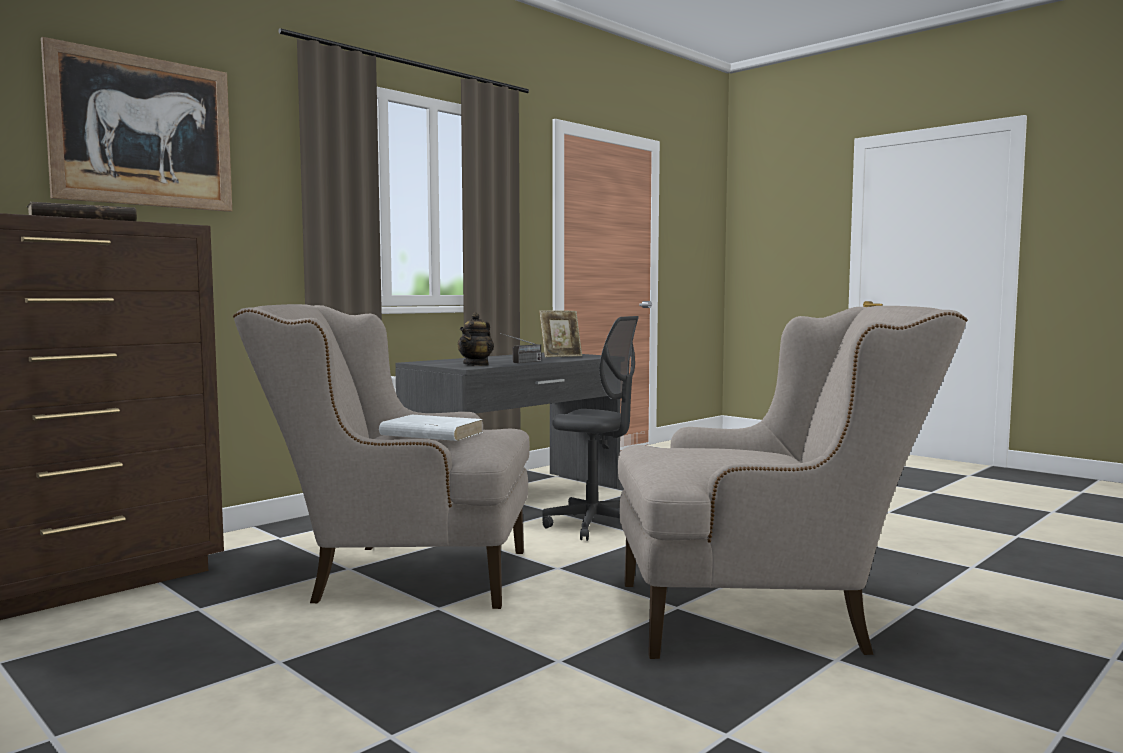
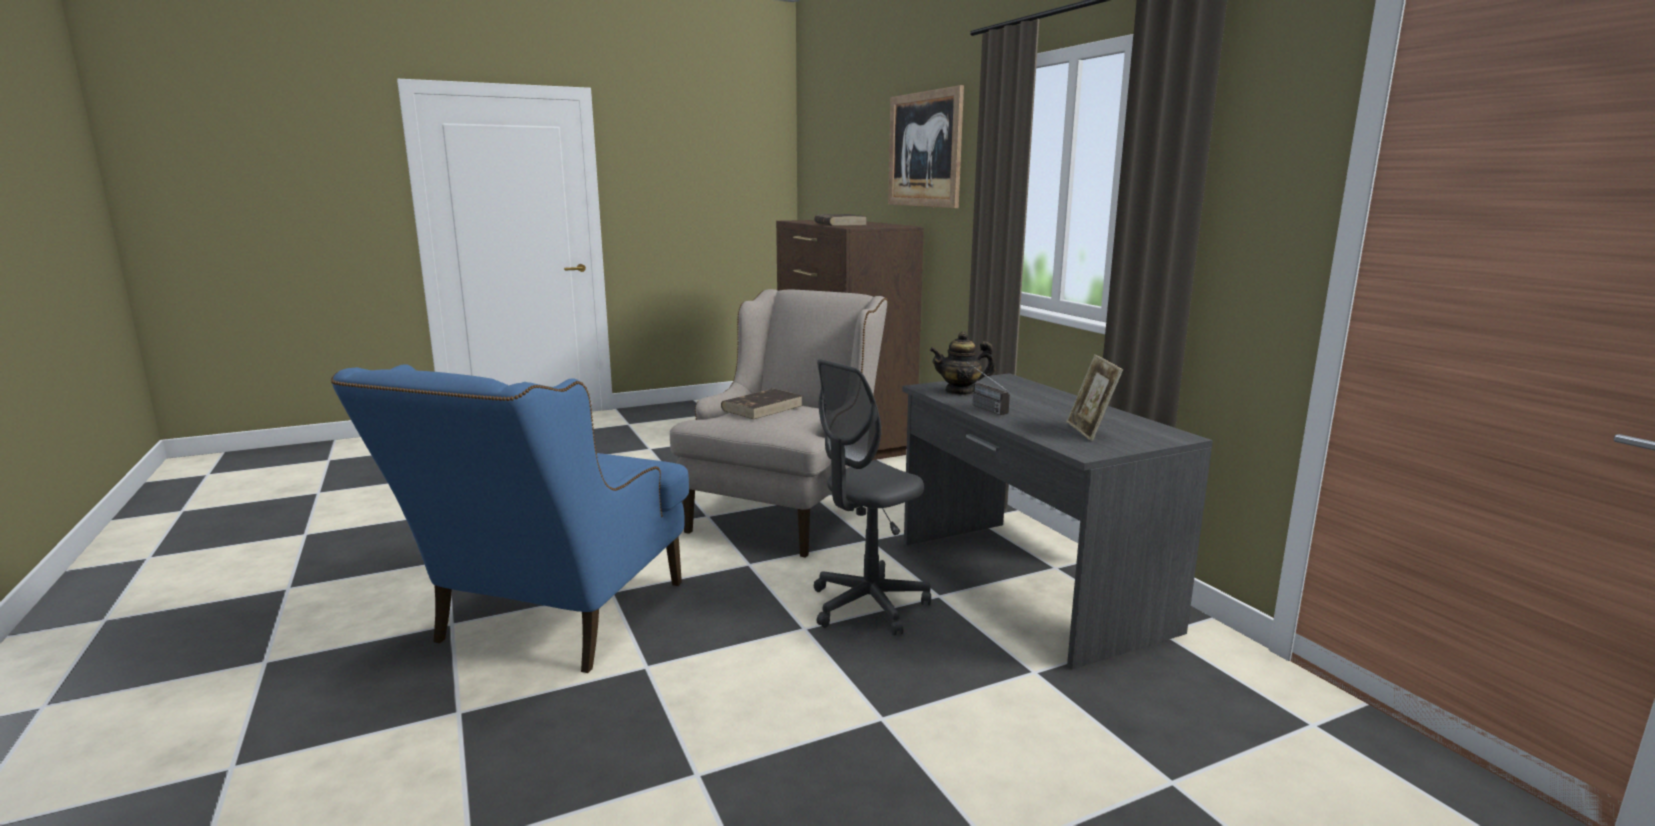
camera: 110 degrees right, 10 degrees up
white book [379,415,484,441] -> brown book [721,389,803,419]
teapot [458,312,494,366] -> teapot turned 45 degrees counterclockwise [929,331,996,395]
beige armchair [618,306,967,659] -> blue armchair [331,365,689,673]

